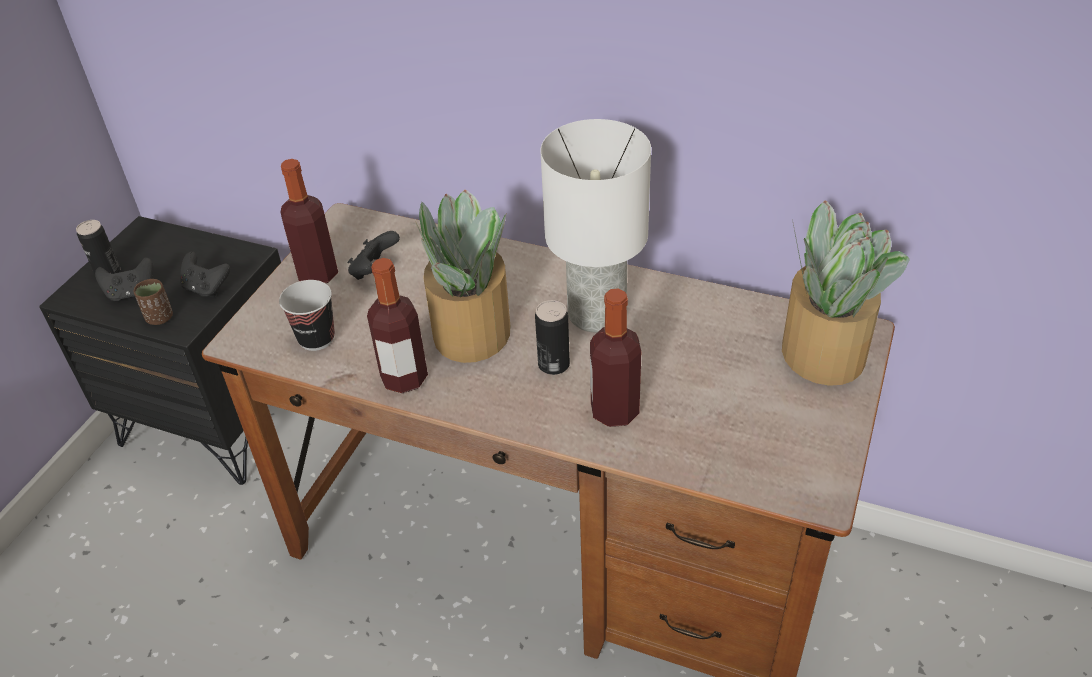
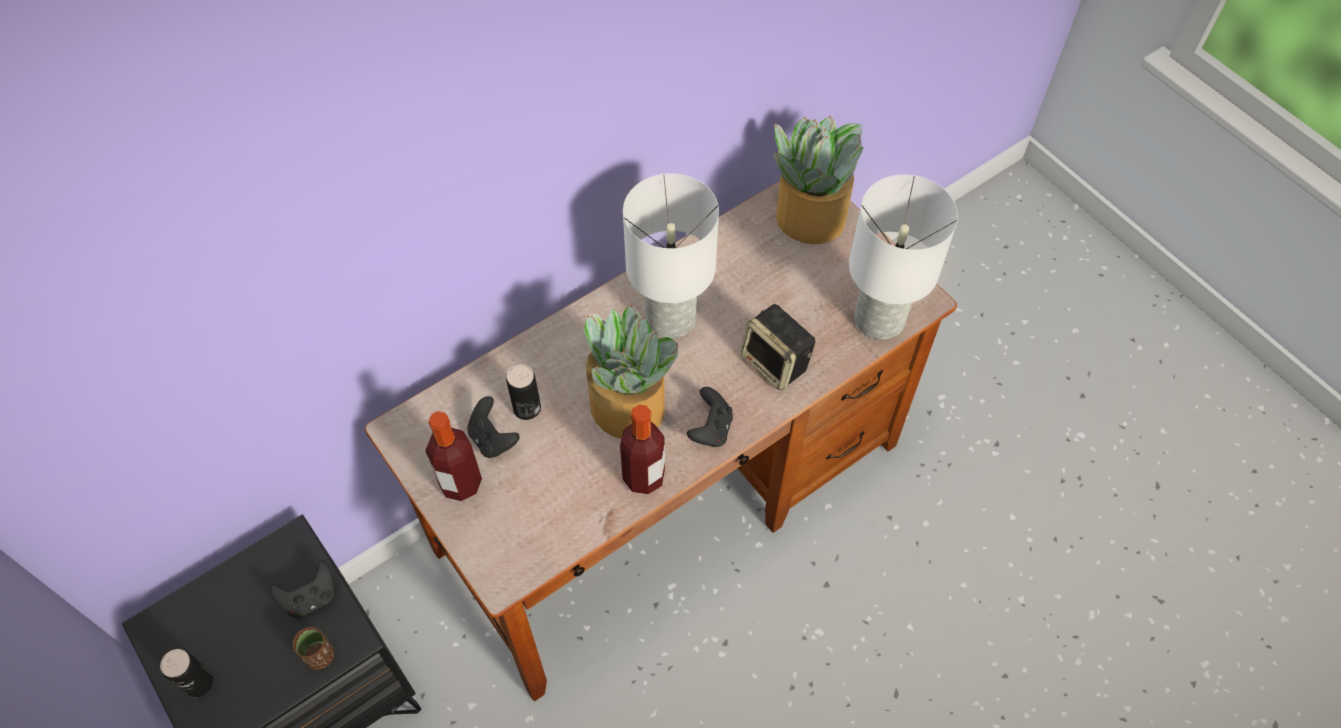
camera: 60 degrees left, 15 degrees up
black game controller [95,257,153,302] -> black game controller moved to [687,387,733,447]
cup [279,280,335,351] -> none
can [535,300,570,375] -> can moved to [506,364,541,420]
bottle [590,288,641,427] -> speaker [741,304,815,391]
none -> white table lamp [849,175,958,340]

